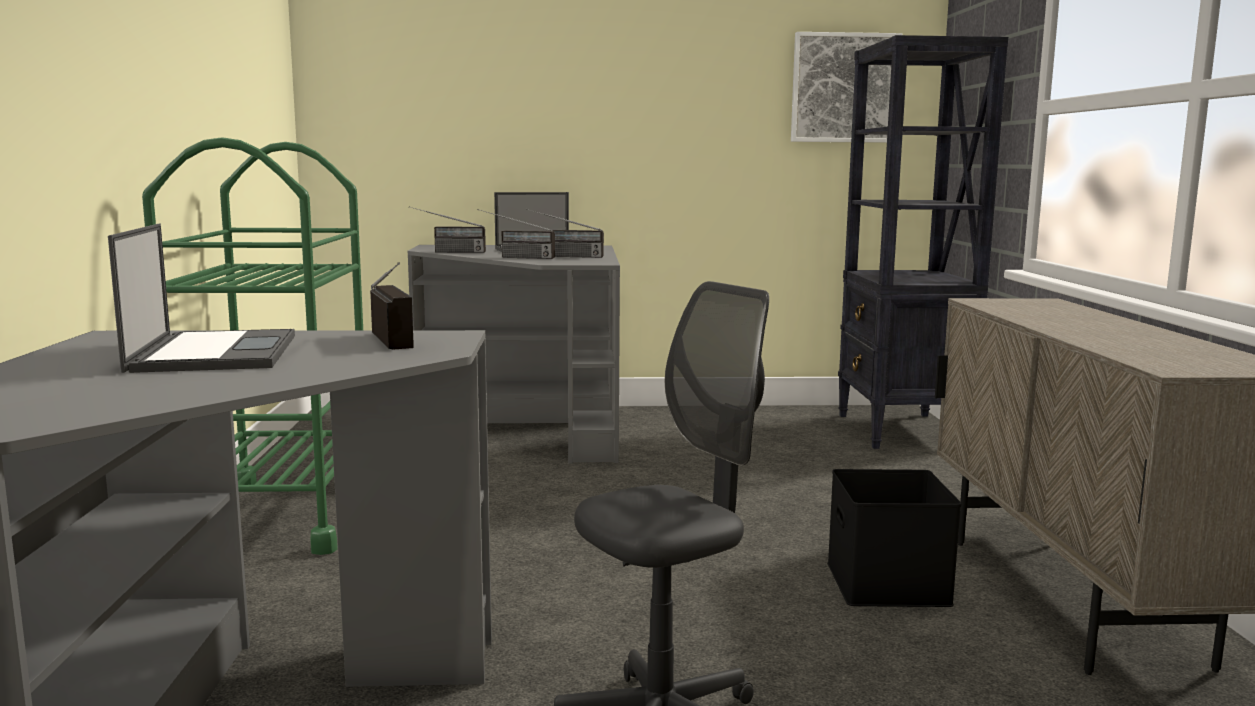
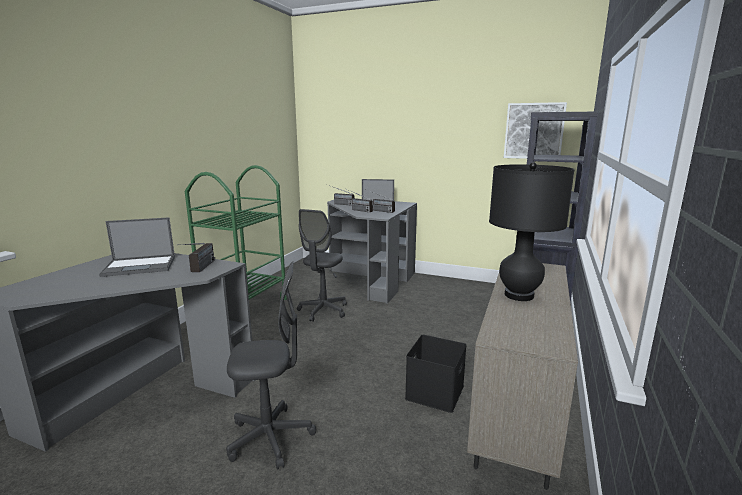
camera: 25 degrees right, 5 degrees up
laptop [108,224,295,373] -> laptop turned 60 degrees clockwise [99,217,175,277]
none -> grey office chair [297,209,347,322]
none -> black table lamp [489,162,575,301]

